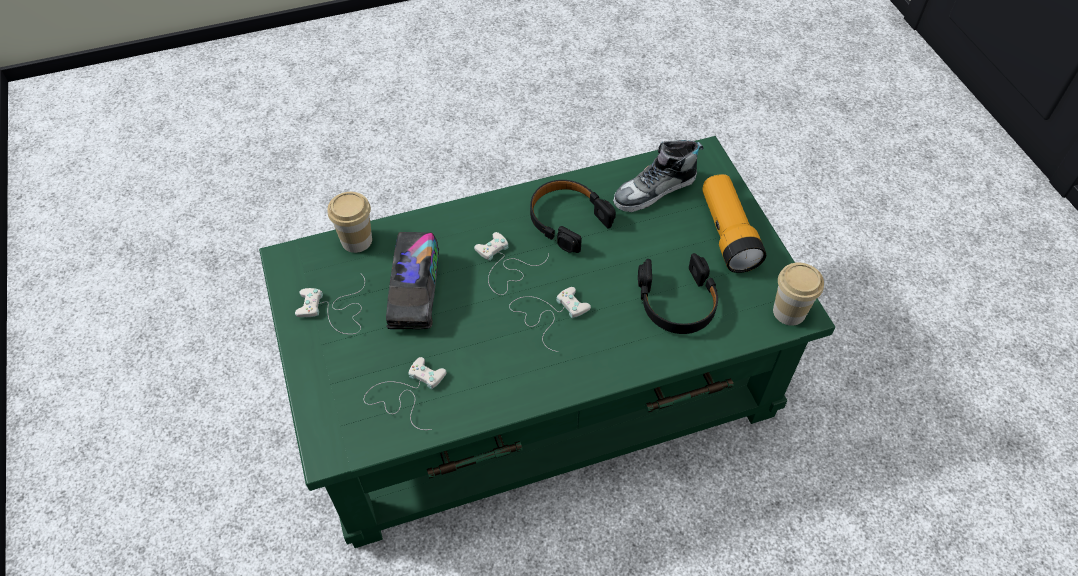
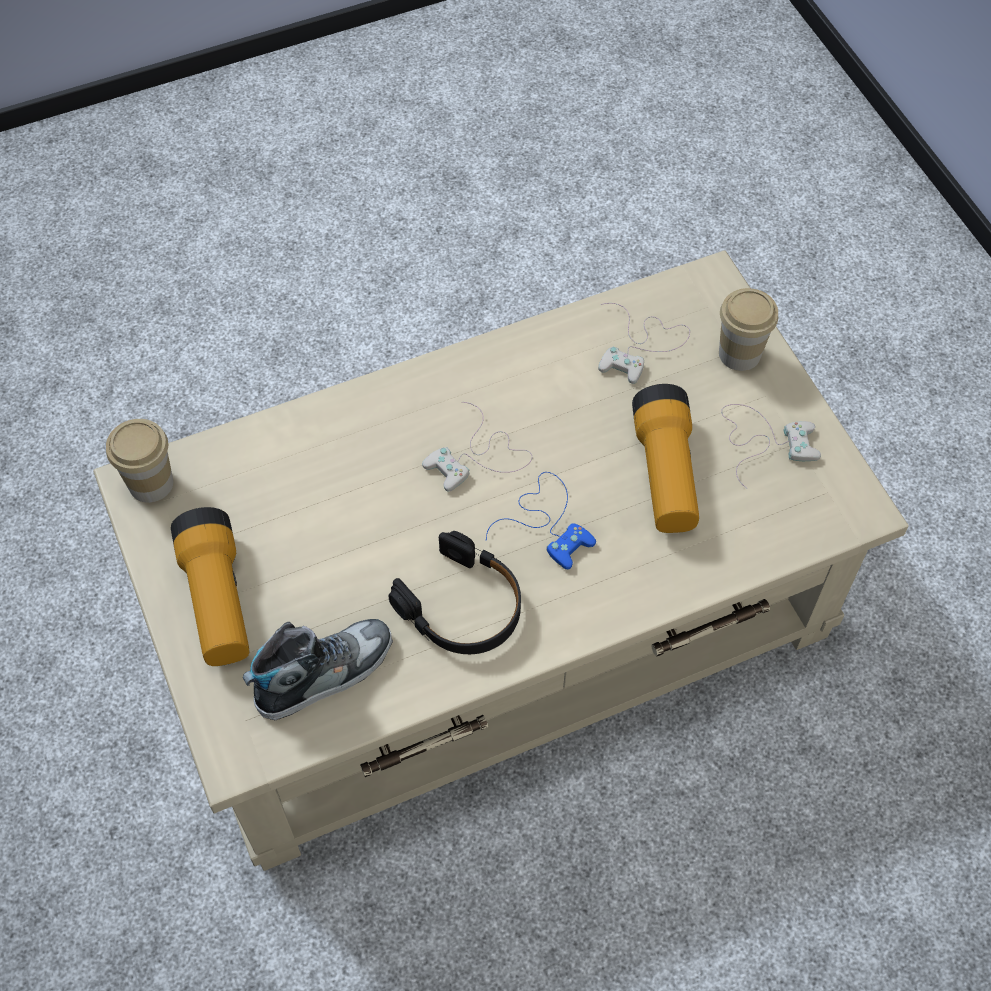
camera: 175 degrees right, 5 degrees up
green coffee table [259,136,835,548] -> beige coffee table [93,250,908,871]
cup [328,192,372,253] -> cup moved to [719,288,778,371]
toy truck [386,232,439,329] -> flashlight [632,384,699,533]
white game controller [474,232,549,295] -> blue game controller [486,472,596,570]
black headphones [638,253,718,334] -> none

